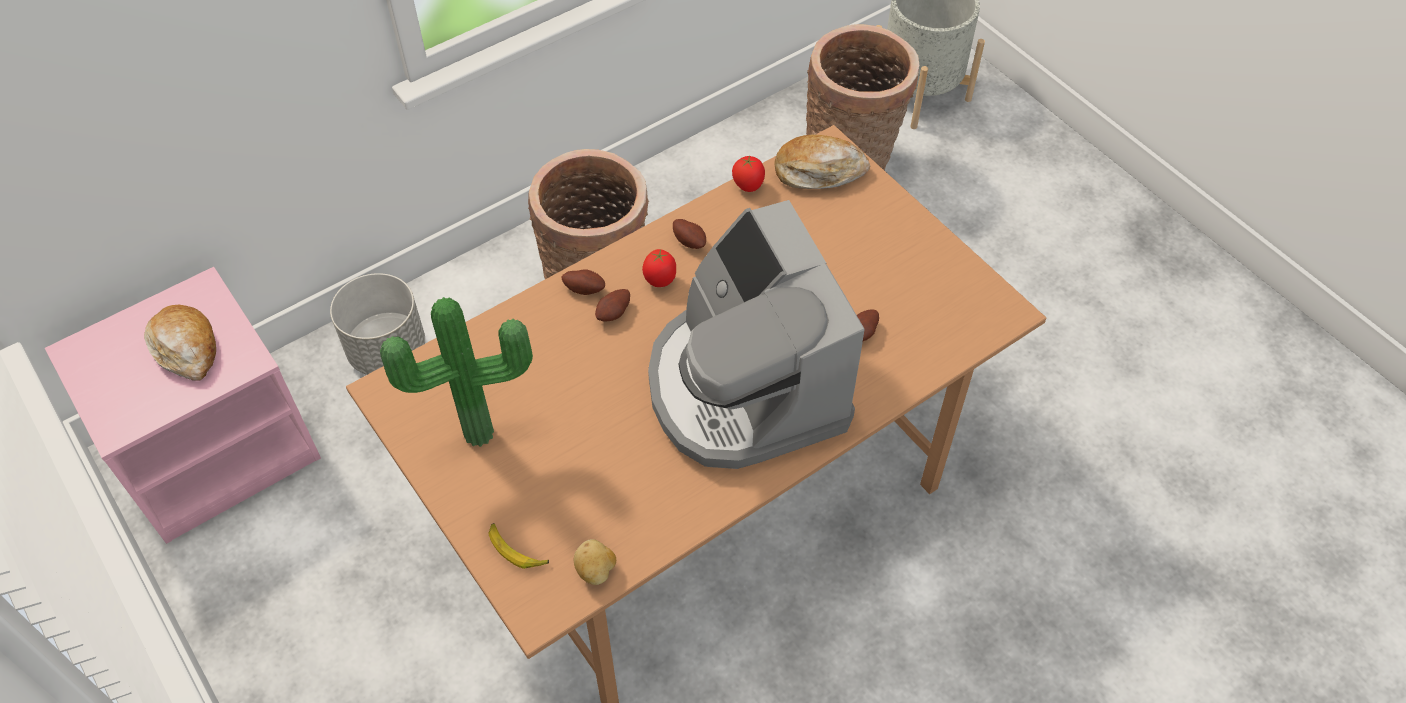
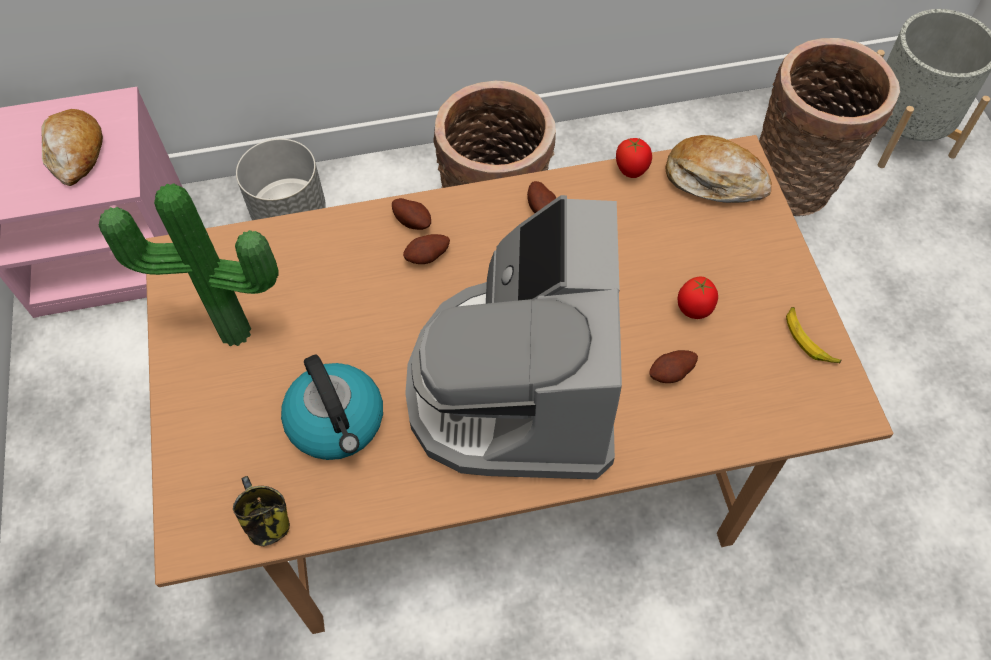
camera: 25 degrees right, 5 degrees up
banana [488,523,549,569] -> banana moved to [786,307,842,363]
potato [574,539,616,585] -> mug [233,476,290,546]
tomato [642,249,676,287] -> tomato moved to [677,276,718,319]
none -> kettle [281,354,383,460]

